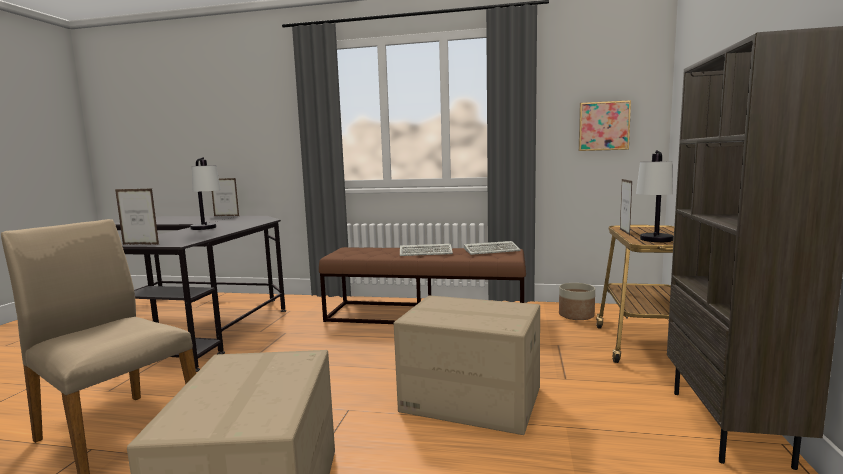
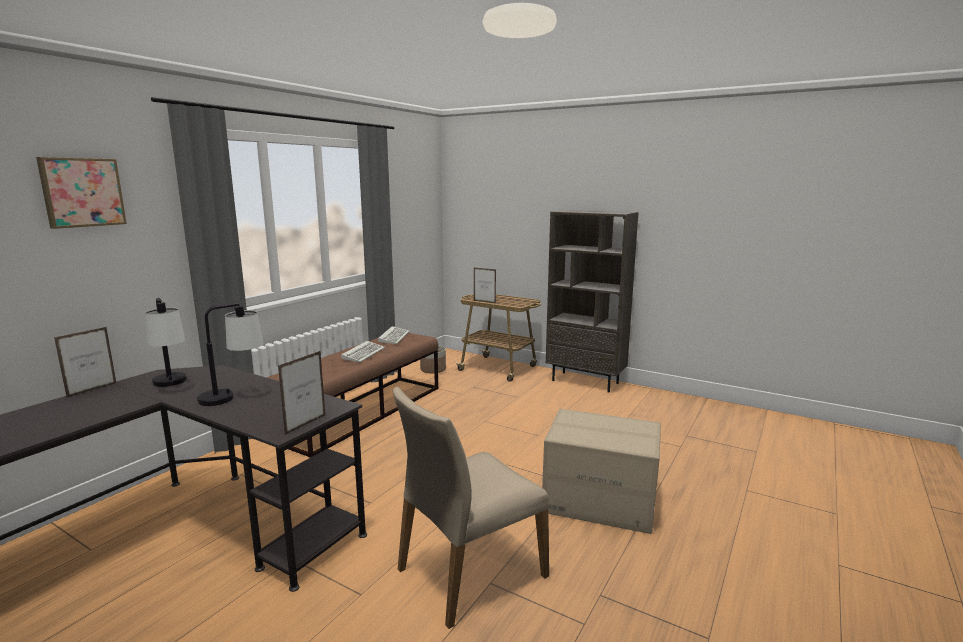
camera: 70 degrees left, 5 degrees up
cardboard box [394,295,540,435] -> none
picture [579,100,631,151] -> picture moved to [36,157,127,229]
table lamp [636,150,673,242] -> table lamp moved to [145,297,187,387]

